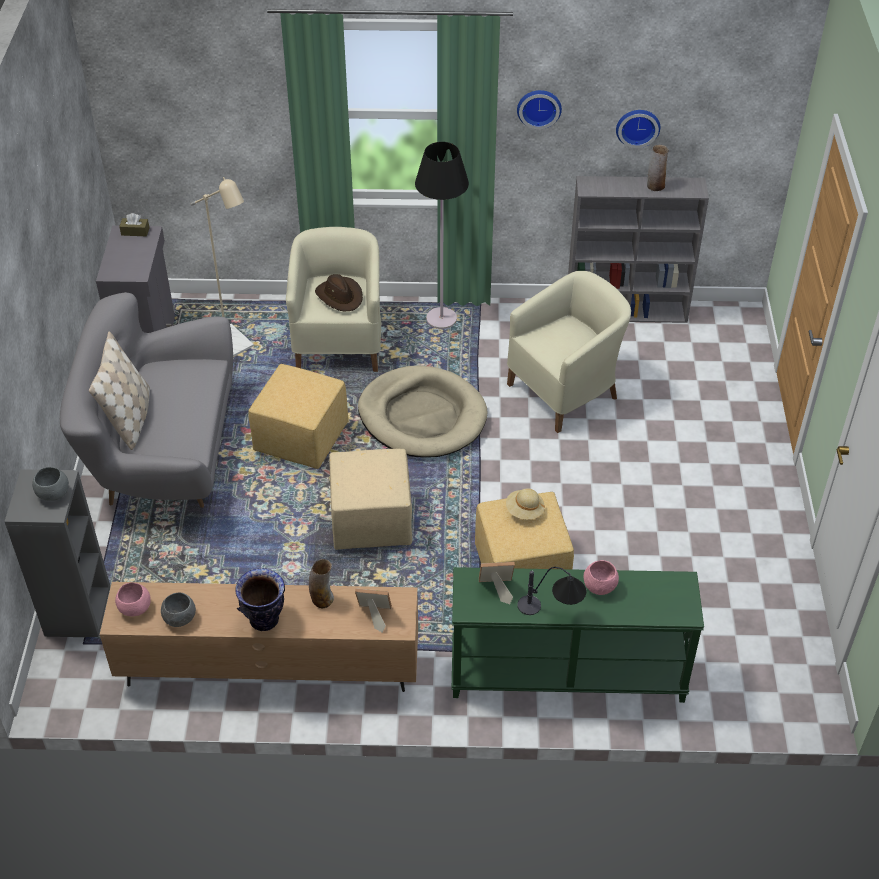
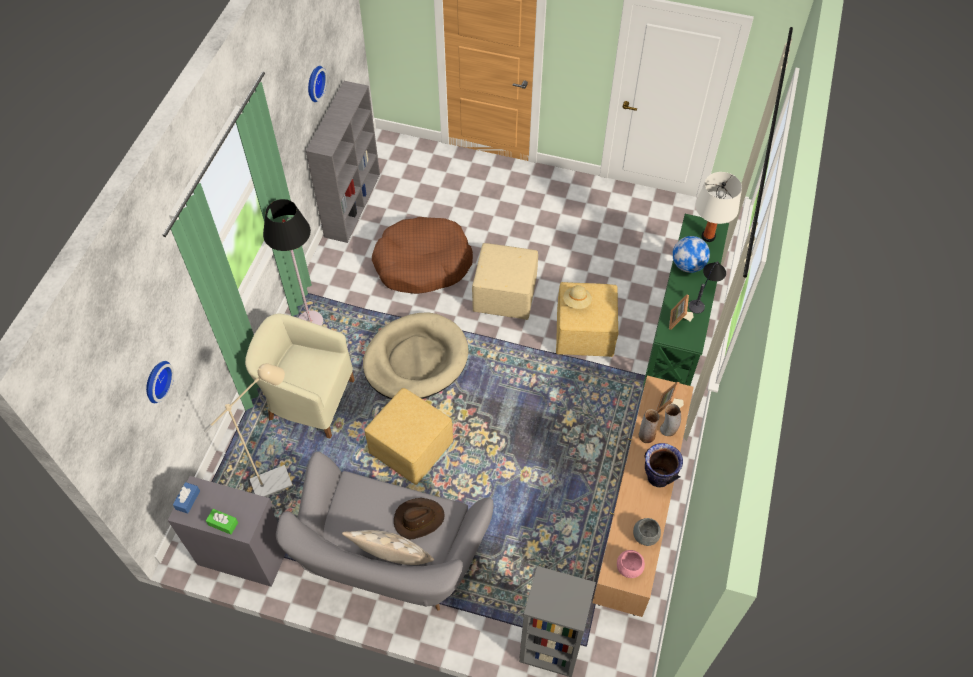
camera: 75 degrees left, 10 degrees up
grey bowl [32,467,69,501] -> none
brown tissue box [119,213,149,236] -> blue tissue box [173,482,200,514]
brown hat [315,274,363,311] -> brown hat moved to [394,498,445,540]
beige ottoman [329,449,412,550] -> beige ottoman moved to [472,243,538,320]
beige armchair [507,271,631,433] -> brown dog bed [372,217,473,294]
wall clock [517,90,562,129] -> wall clock moved to [146,361,174,403]
pink bowl [584,560,619,595] -> globe [672,236,710,273]
vase [647,145,669,191] -> vase moved to [660,404,681,436]
none -> green tissue box [206,509,238,535]
none -> white table lamp [695,172,742,242]

